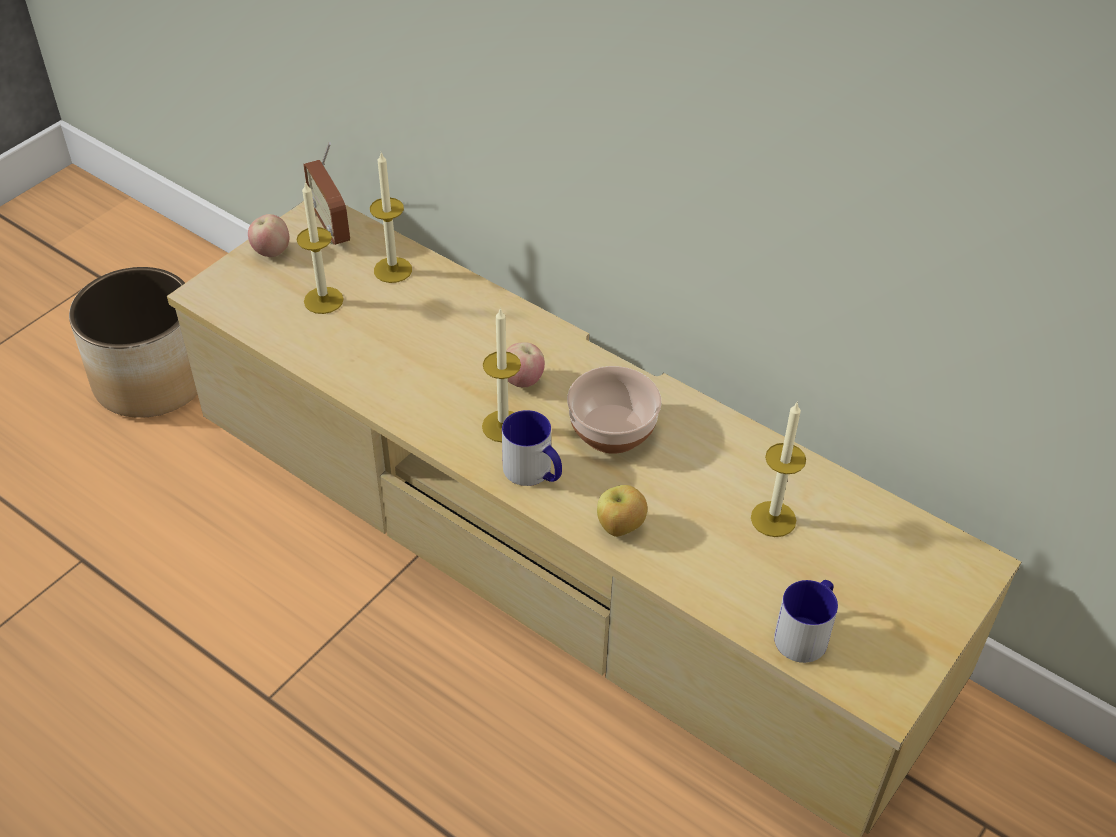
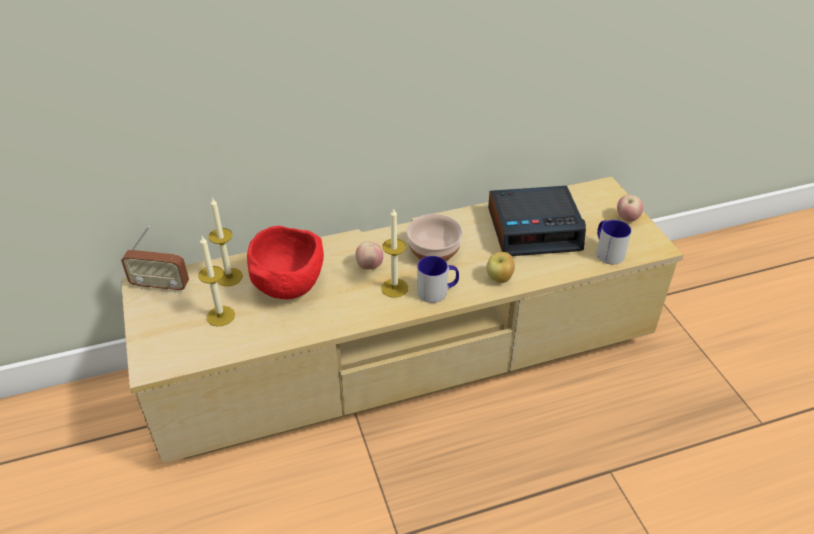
camera: 55 degrees left, 5 degrees down
planter [69,267,198,418] -> none
apple [248,214,289,257] -> apple moved to [617,195,643,222]
candle [751,401,806,537] -> alarm clock [488,186,586,256]
none -> red bowl [247,226,324,299]

